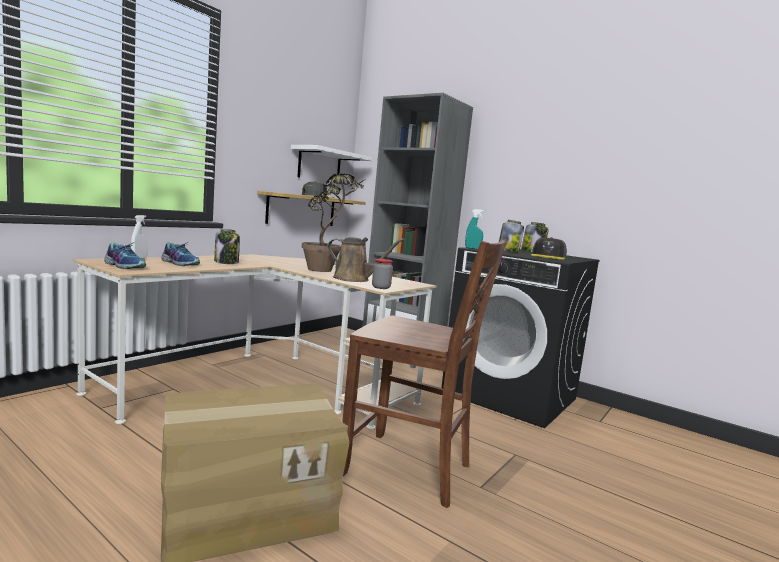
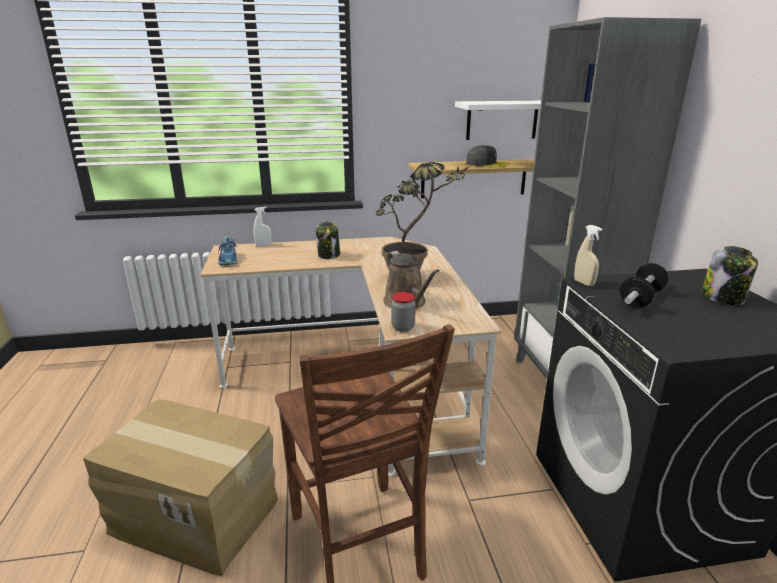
camera: 45 degrees right, 15 degrees up
shoe [161,242,200,266] -> none
turquoise spray bottle [465,209,484,249] -> beige spray bottle [574,225,603,286]
jar [499,220,524,253] -> dumbbell [620,263,669,308]
grey cap [530,237,567,260] -> none

